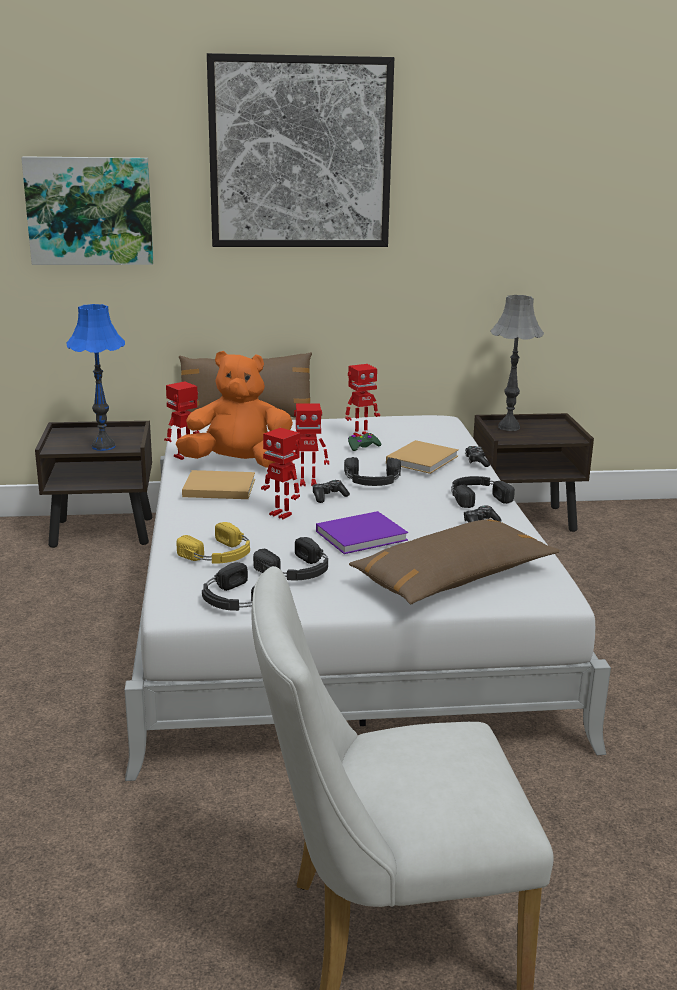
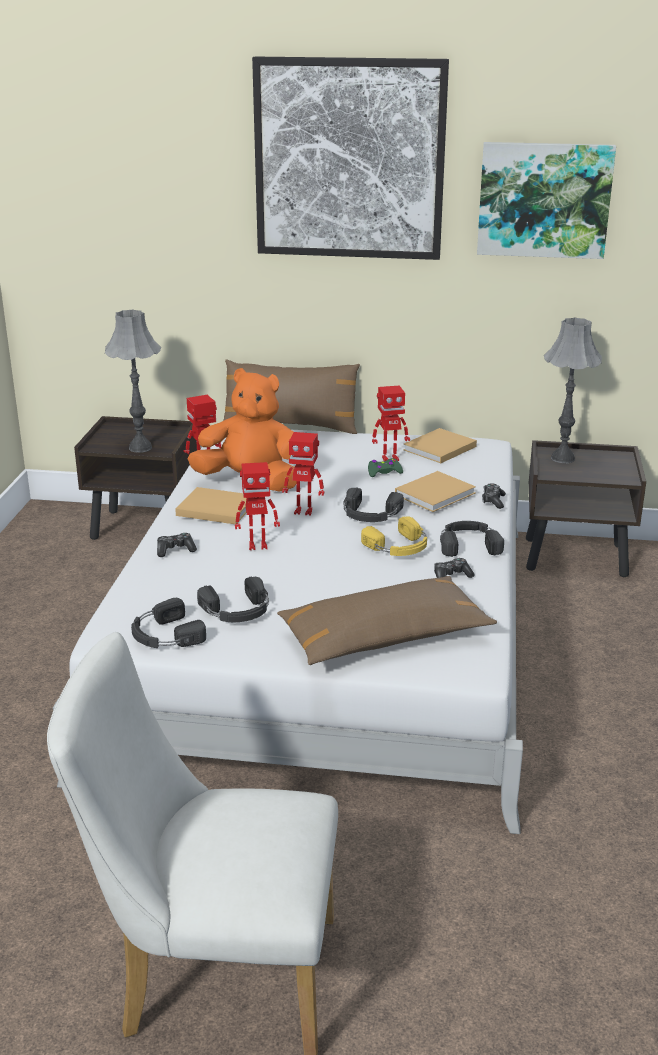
camera: 15 degrees right, 5 degrees up
picture [21,156,153,265] -> picture moved to [477,142,616,259]
blue table lamp [67,304,125,451] -> grey table lamp [105,309,161,453]
yellow headphones [177,522,250,564] -> yellow headphones moved to [361,516,427,556]
toy robot [261,428,300,520] -> toy robot turned 60 degrees counterclockwise [235,462,280,550]
game controller [313,480,350,503] -> game controller moved to [157,533,197,557]
purple book [316,511,408,554] -> none
none -> beige book [403,428,477,463]

